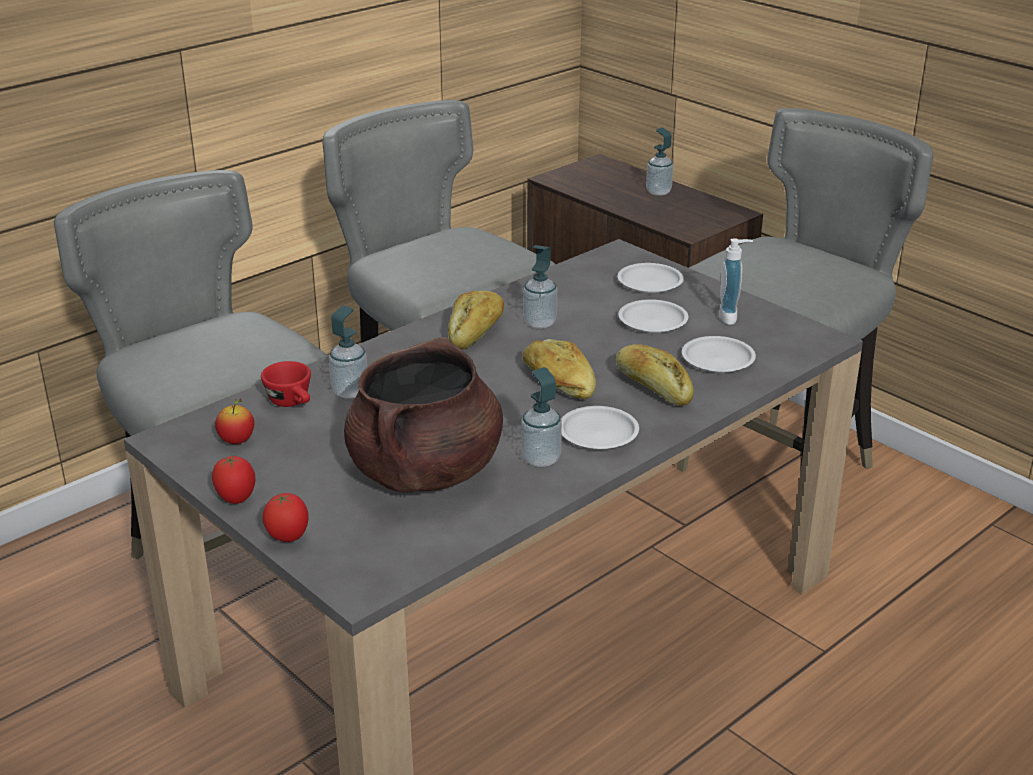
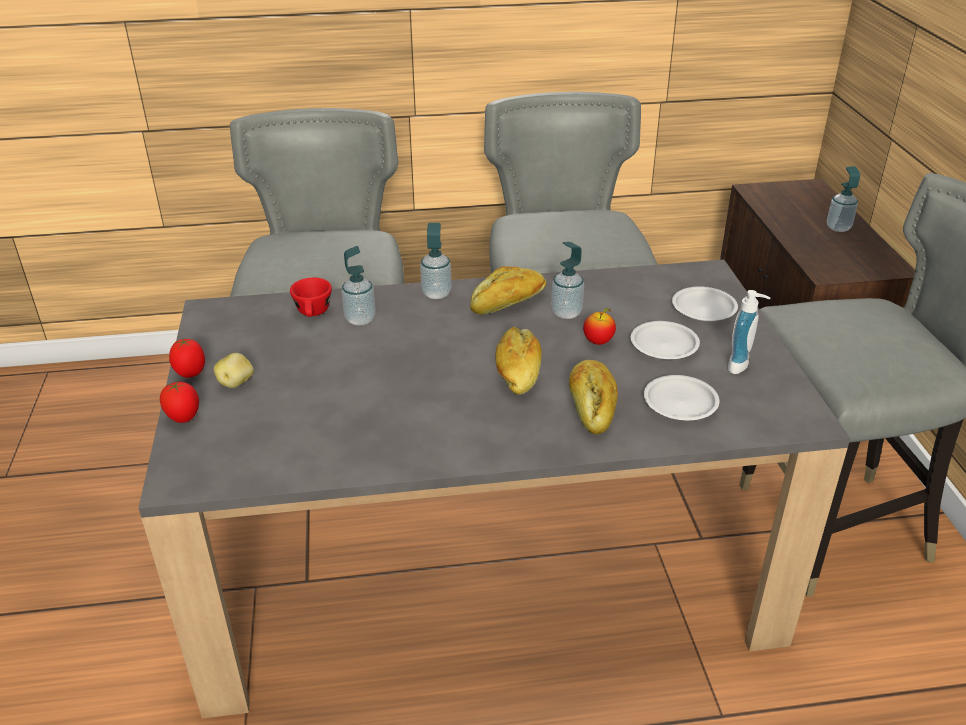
camera: 35 degrees right, 5 degrees up
apple [215,398,254,444] -> apple moved to [583,308,616,345]
brown cooking pot [344,337,503,493] -> none
soap dispenser [521,367,562,467] -> soap dispenser moved to [420,223,452,299]
white plate [561,406,639,449] -> none
none -> potato [213,353,254,388]

